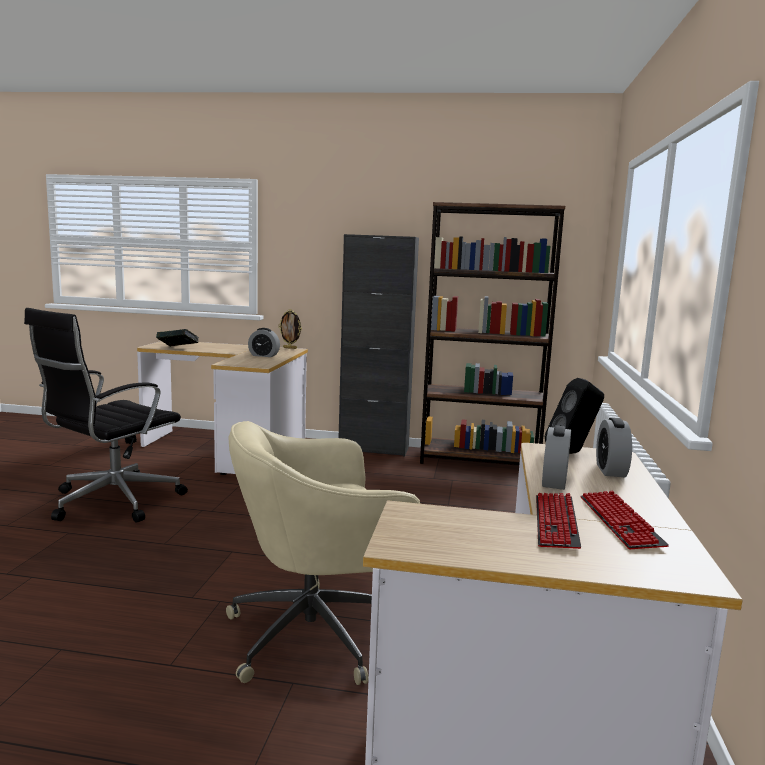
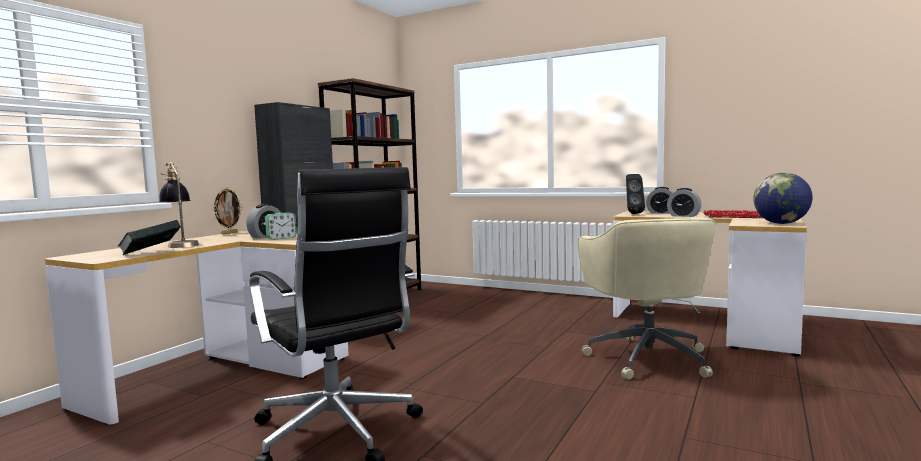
camera: 70 degrees left, 5 degrees down
none -> table lamp [159,162,199,248]
none -> alarm clock [265,213,297,240]
none -> globe [753,173,813,224]

